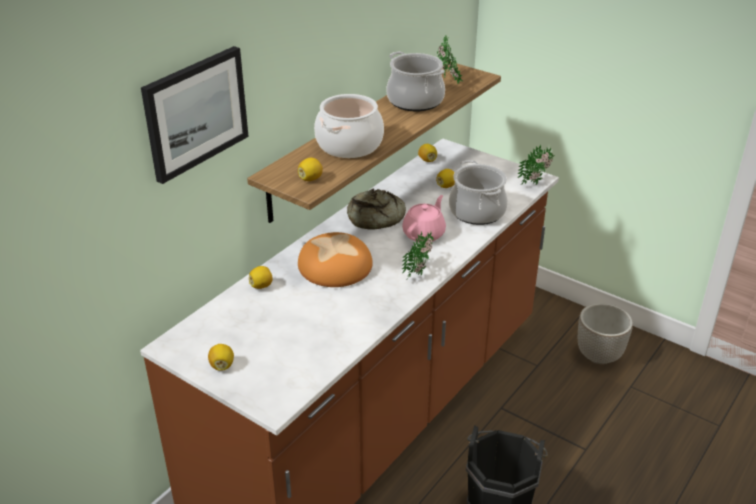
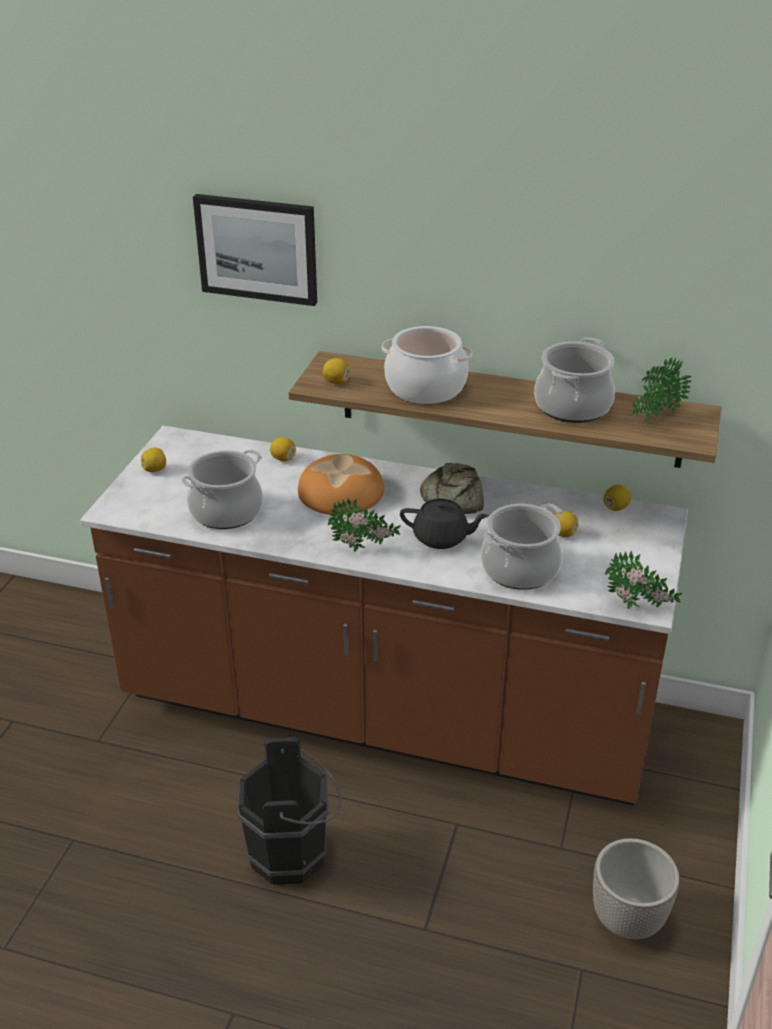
camera: 70 degrees right, 0 degrees up
pink teapot [402,195,446,242] -> black teapot [400,499,489,549]
none -> cooking pot [181,449,263,529]

